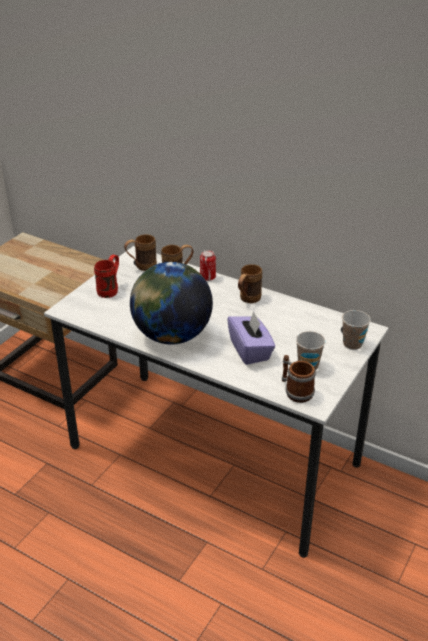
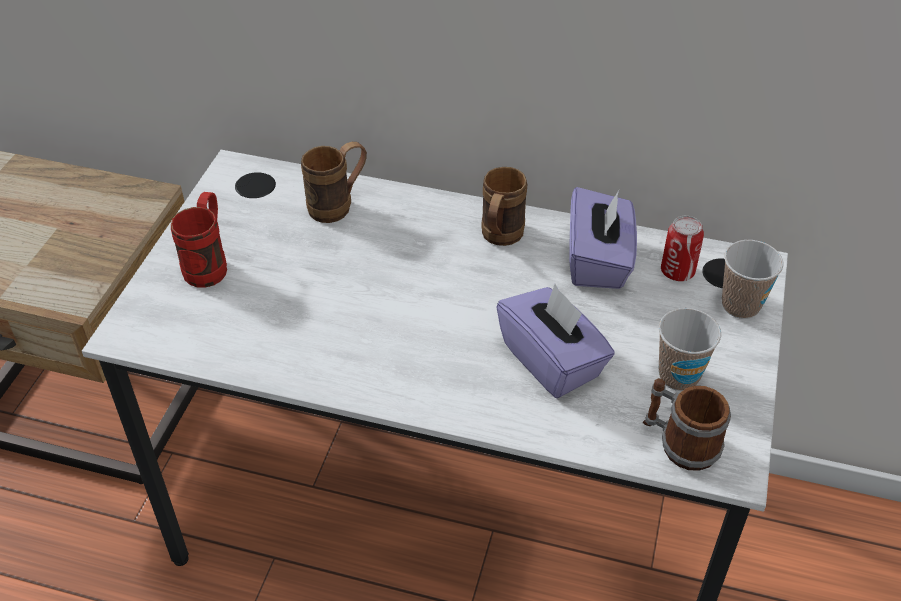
camera: 15 degrees left, 10 degrees up
brown mug [124,234,157,271] -> none
globe [130,262,213,345] -> none
can [200,250,216,281] -> can moved to [661,216,704,281]
none -> purple tissue box [569,187,637,289]

